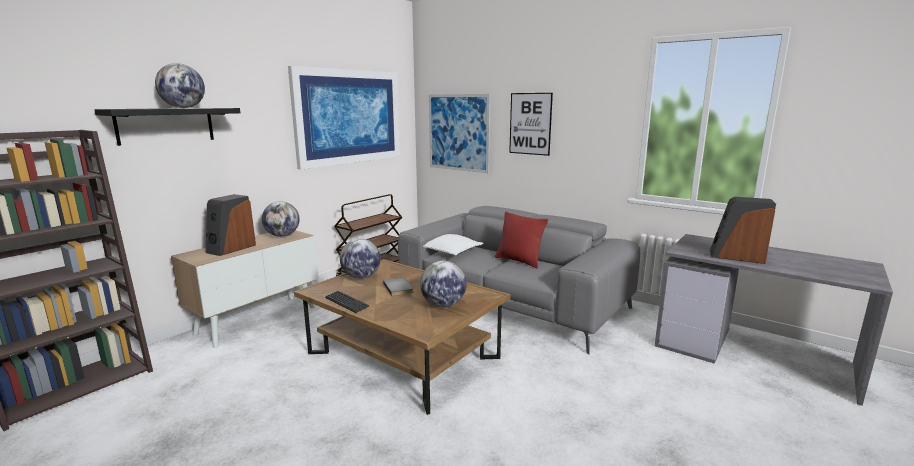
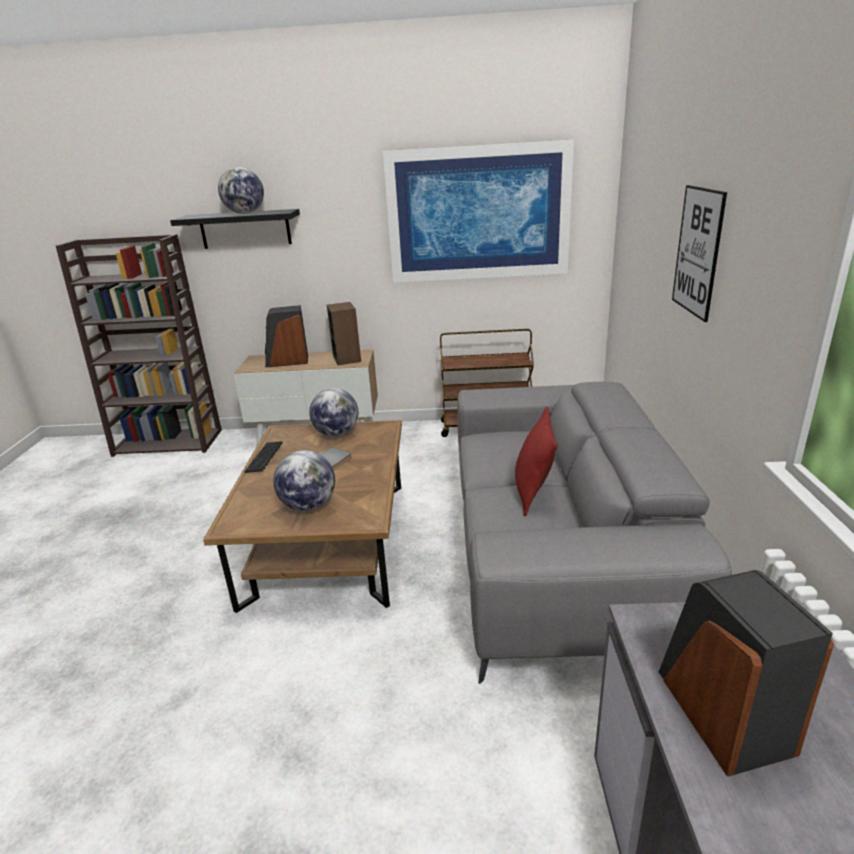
camera: 55 degrees right, 10 degrees up
globe [262,201,300,237] -> speaker [327,302,361,365]
white pillow [423,234,483,256] -> none
picture [429,94,490,173] -> none

